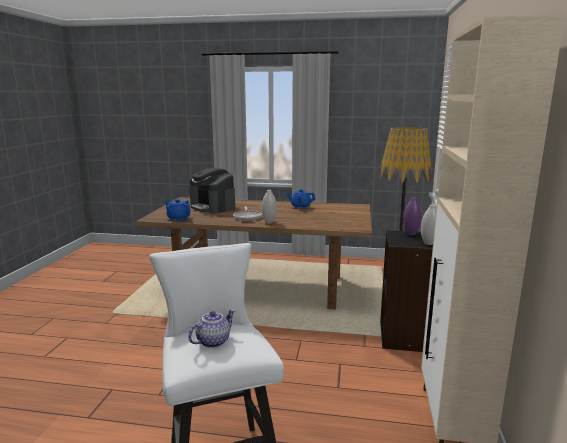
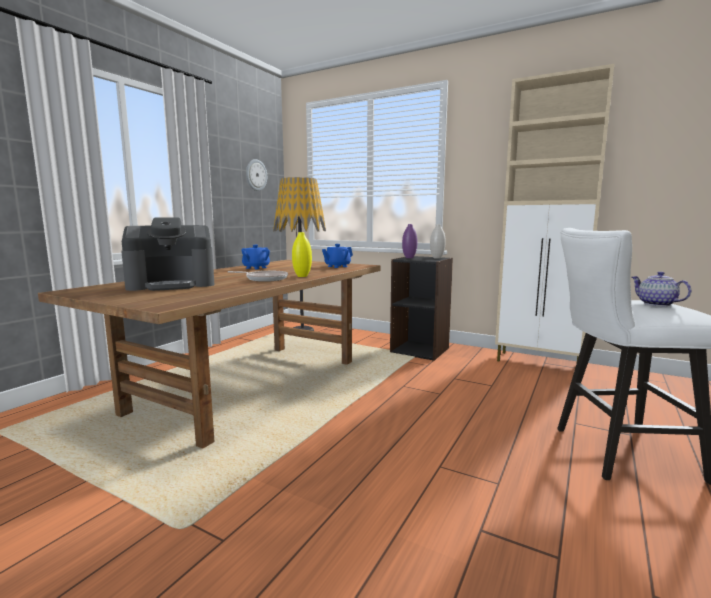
camera: 70 degrees left, 5 degrees down
blue teapot [165,199,191,221] -> blue teapot moved to [322,244,353,268]
white vase [262,190,277,223] -> yellow vase [292,232,312,277]
none -> wall clock [246,159,267,191]

